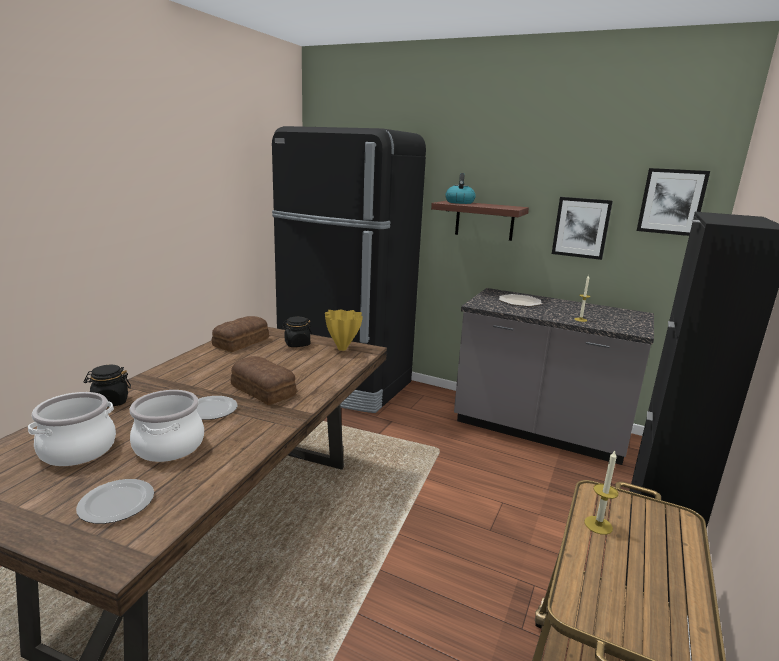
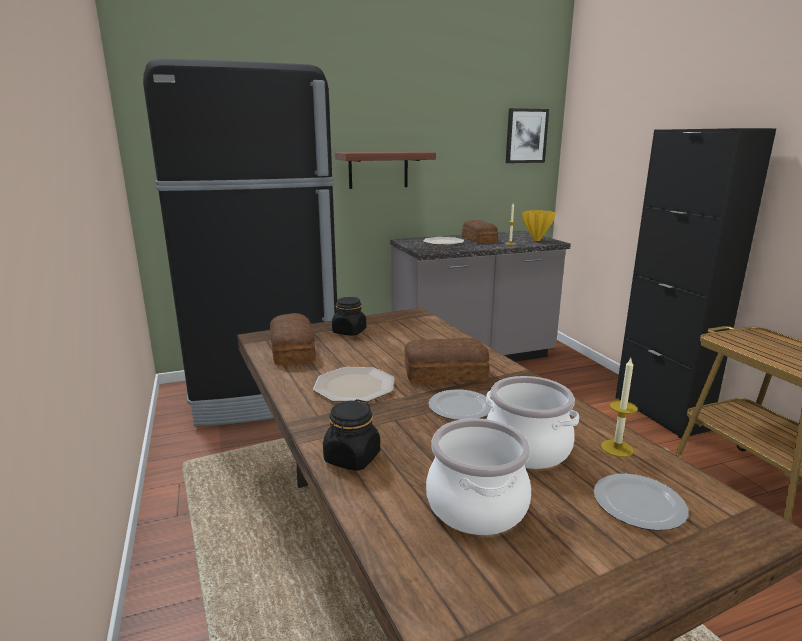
camera: 45 degrees left, 0 degrees up
yellow vase [325,309,363,351] -> yellow vase moved to [522,210,556,241]
kettle [445,173,476,204] -> none
picture [552,197,613,260] -> none
candle [584,450,618,535] -> candle moved to [601,358,638,457]
none -> plate [313,367,395,402]
none -> bread [462,220,498,243]

